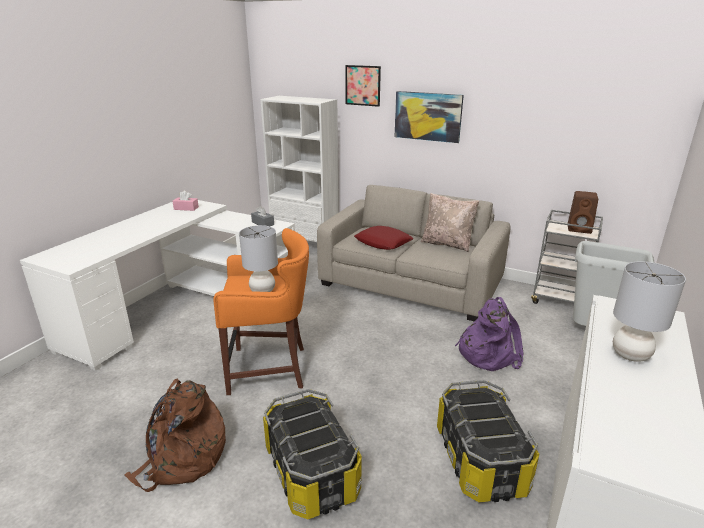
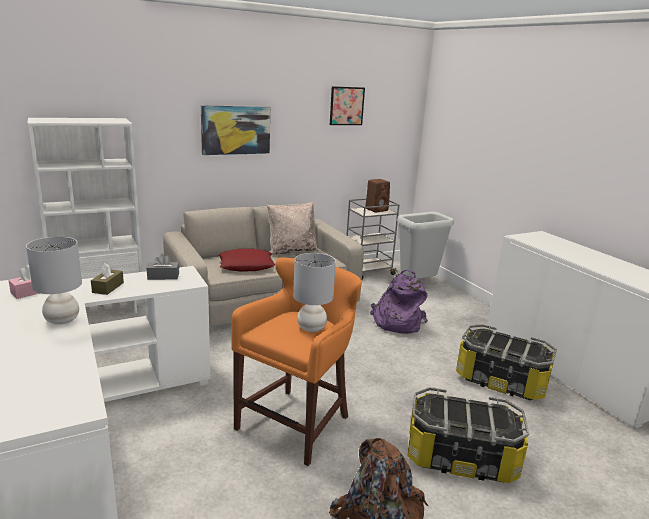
camera: 55 degrees left, 5 degrees down
picture [345,65,381,107] -> picture moved to [330,86,365,125]
grey table lamp [613,261,686,362] -> grey table lamp moved to [26,237,82,324]
none -> brown tissue box [91,263,124,295]

